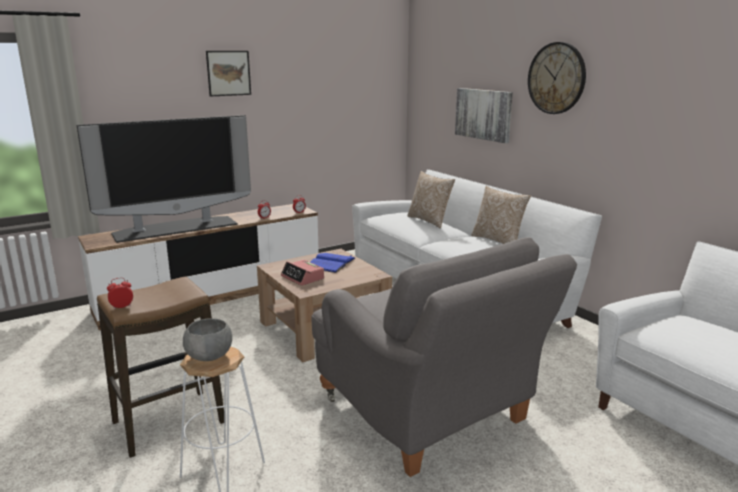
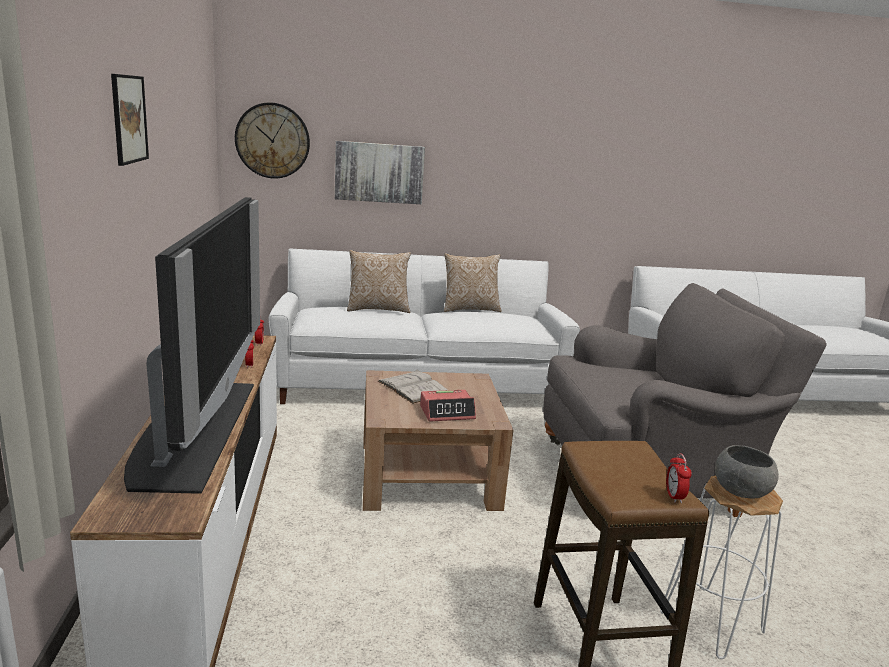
camera: 65 degrees left, 0 degrees up
blue book [310,253,356,273] -> white book [378,370,448,404]
wall clock [528,42,586,114] -> wall clock moved to [235,103,310,178]

